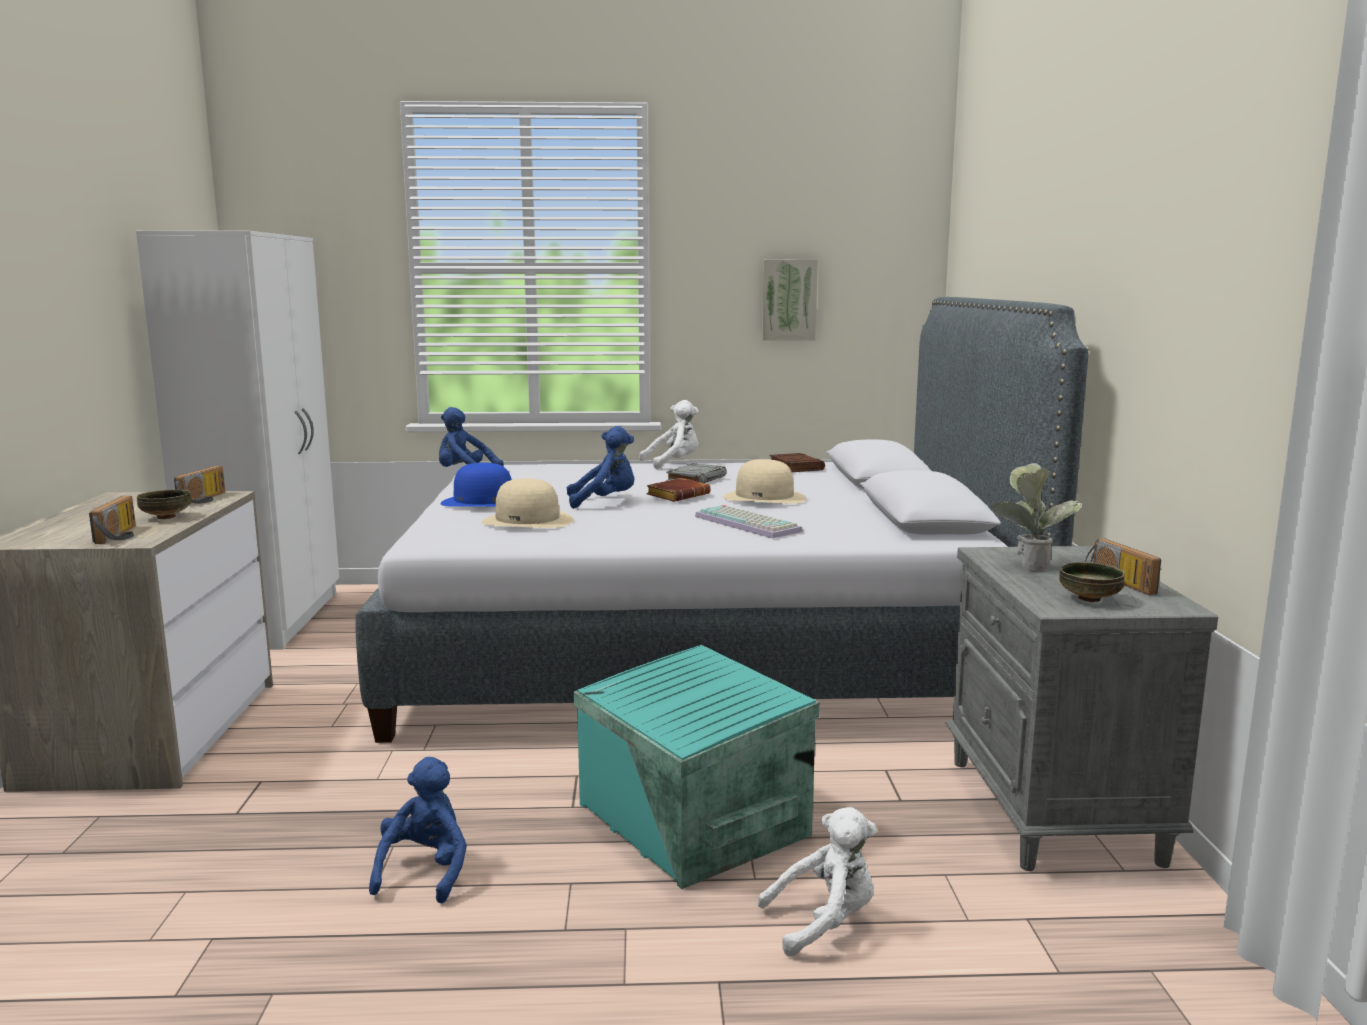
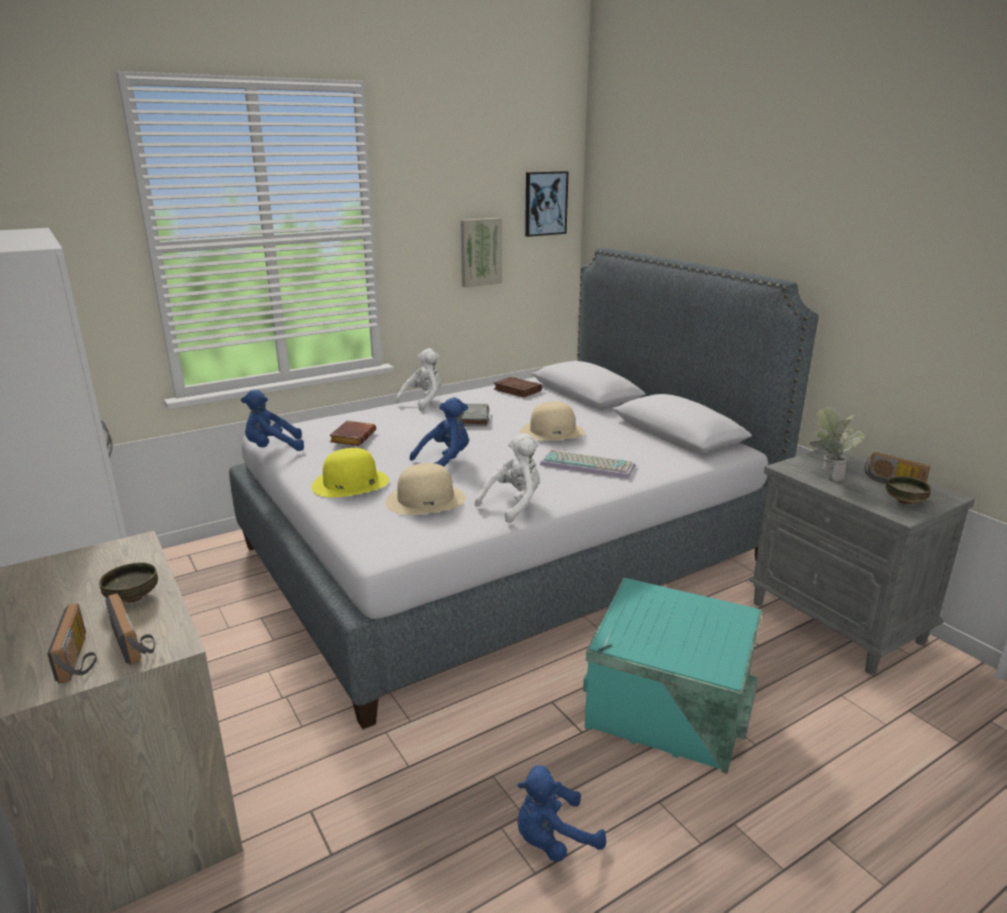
camera: 30 degrees left, 10 degrees up
radio [174,466,225,504] -> radio moved to [47,603,97,683]
blue plush toy [369,757,467,904] -> blue plush toy turned 90 degrees counterclockwise [517,765,606,862]
blue hat [441,463,512,507] -> yellow hat [312,448,389,497]
brown book [646,478,711,502] -> brown book moved to [329,420,376,446]
white plush toy [757,807,877,957] -> white plush toy moved to [474,433,540,523]
none -> picture [525,171,569,237]

